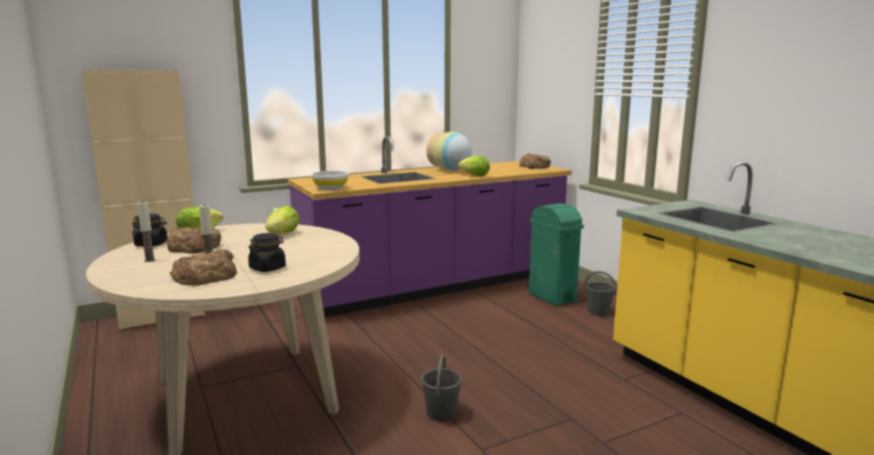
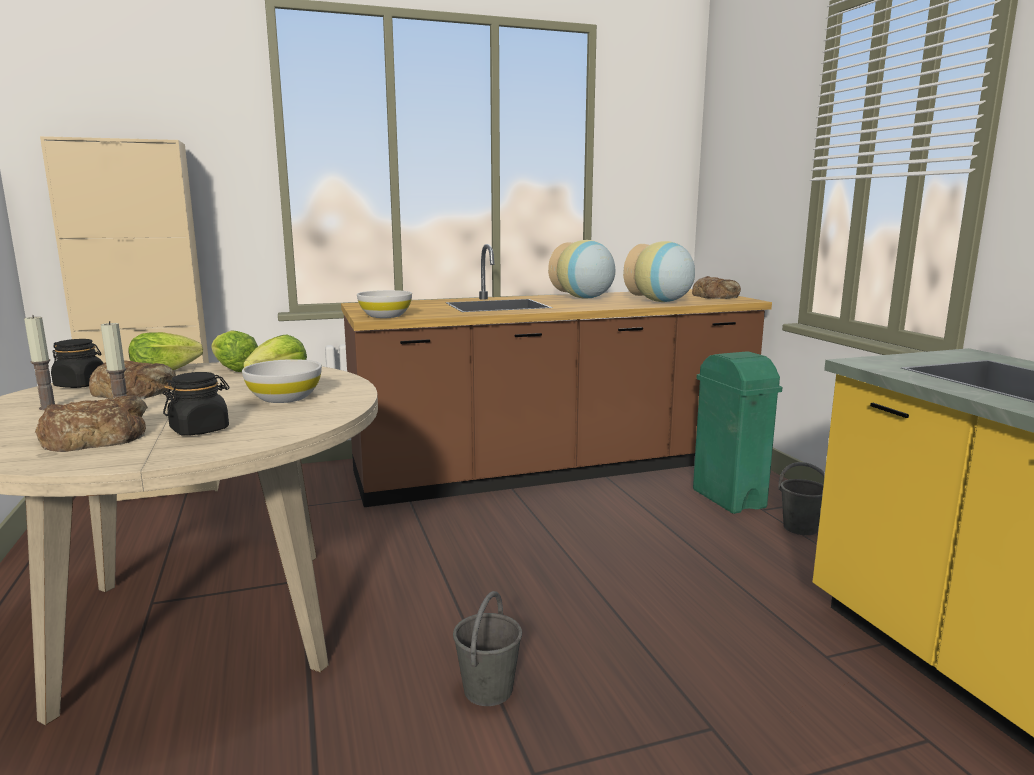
camera: 10 degrees right, 0 degrees up
purple counter [288,136,572,317] -> brown counter [341,244,772,507]
lettuce [458,156,490,176] -> lettuce moved to [211,330,258,372]
none -> white bowl [242,359,322,403]
none -> vase [623,241,695,302]

